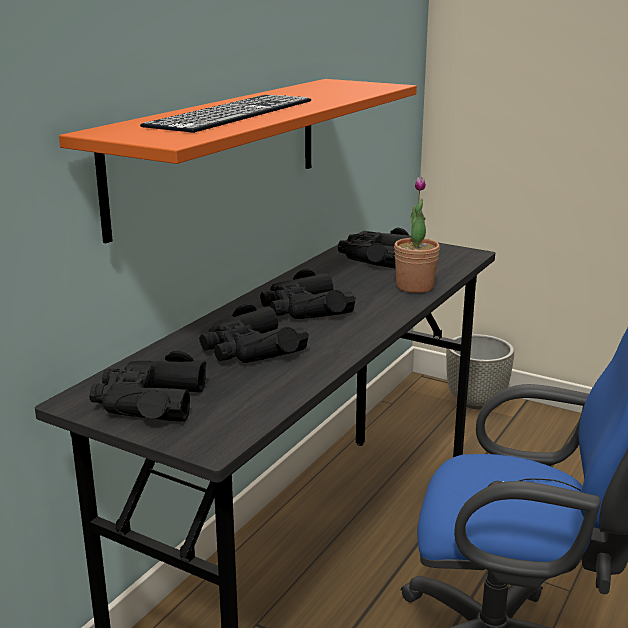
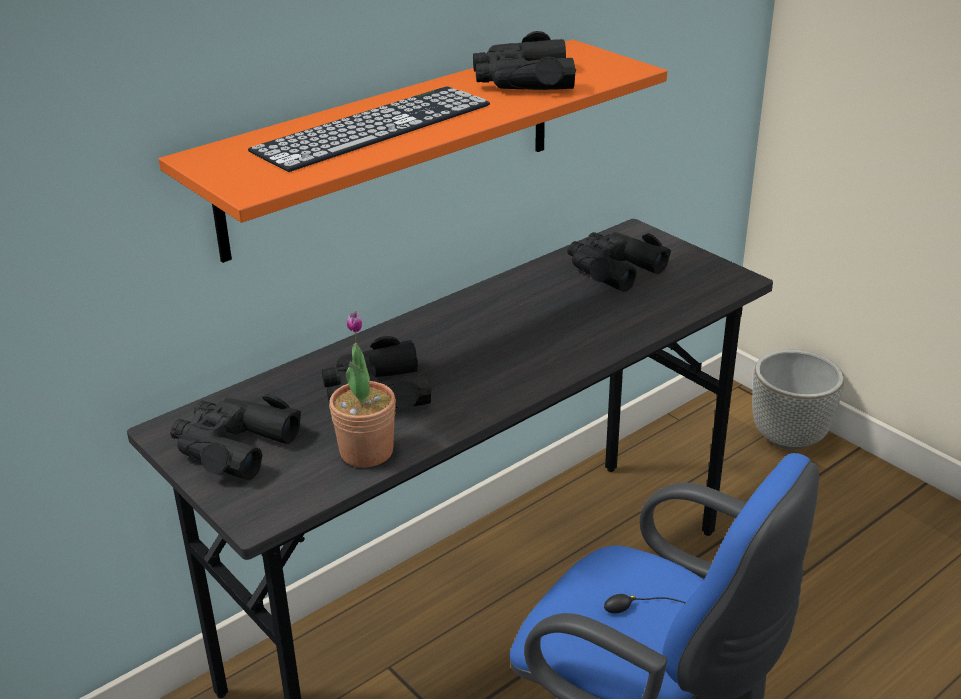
camera: 20 degrees right, 10 degrees up
black binoculars [260,269,356,319] -> black binoculars moved to [473,31,576,90]
potted plant [394,177,440,293] -> potted plant moved to [329,311,396,467]

